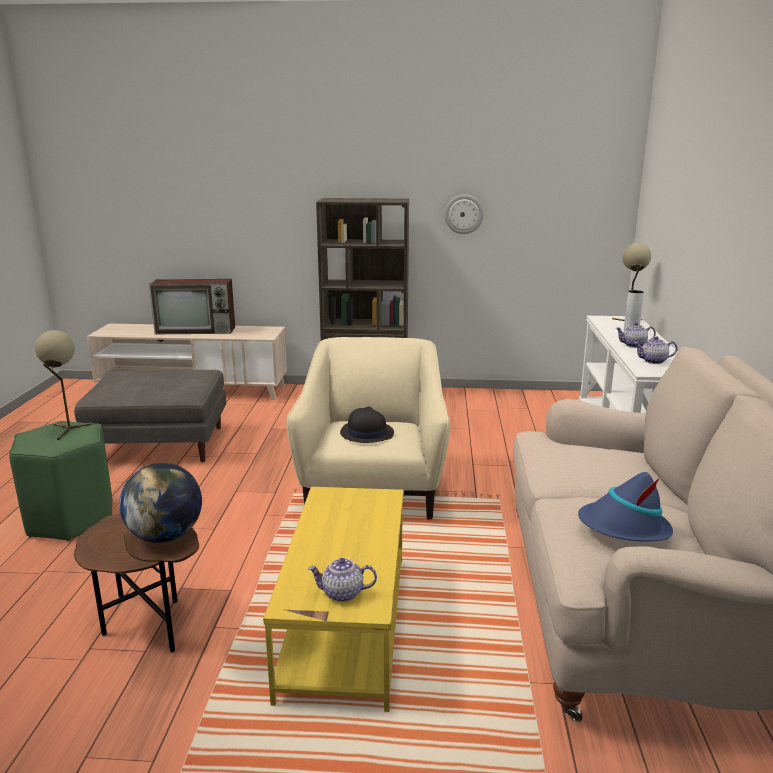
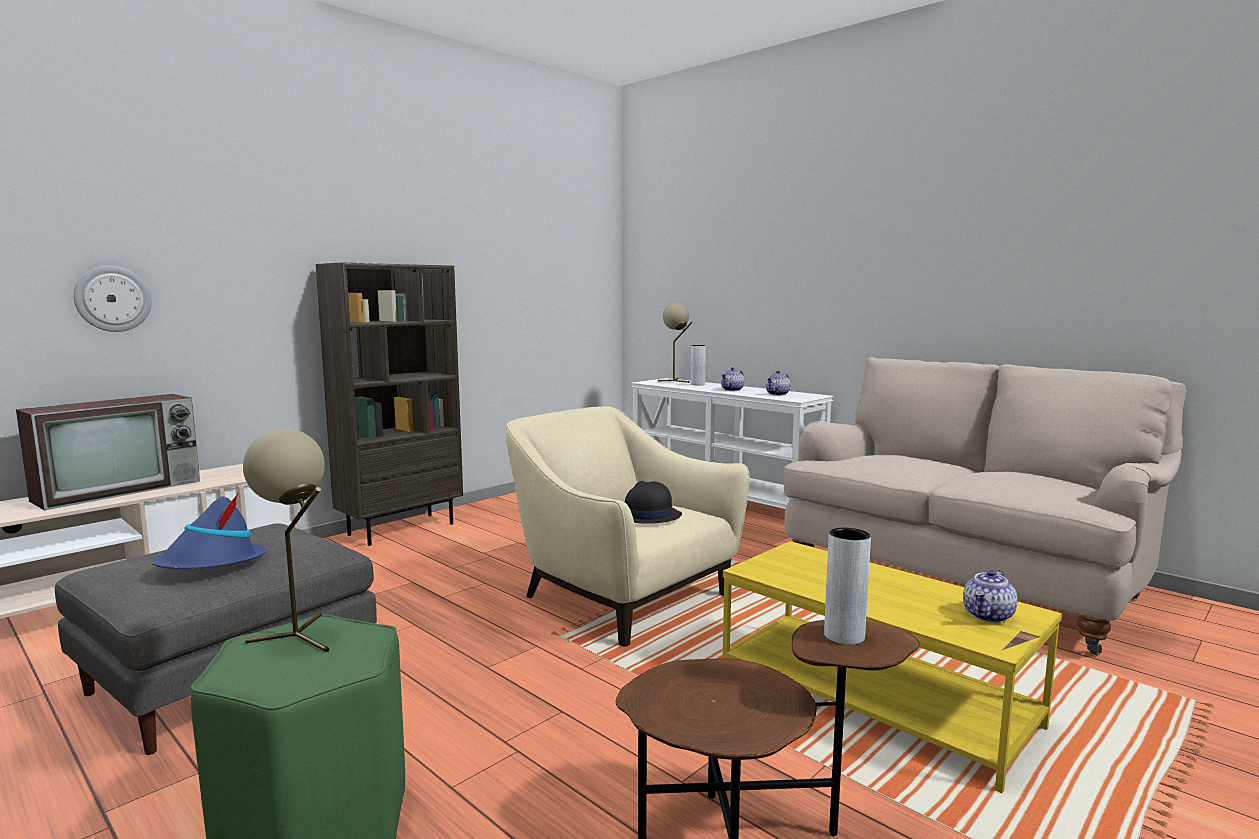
camera: 50 degrees left, 10 degrees down
globe [119,463,202,543] -> grey vase [824,528,871,645]
wall clock [445,195,484,234] -> wall clock moved to [74,266,152,332]
blue hat [578,472,673,542] -> blue hat moved to [152,492,267,569]

